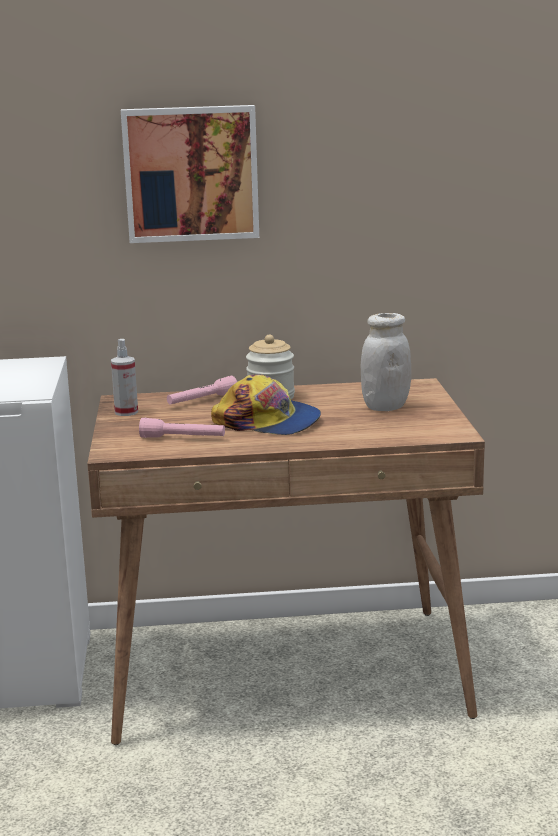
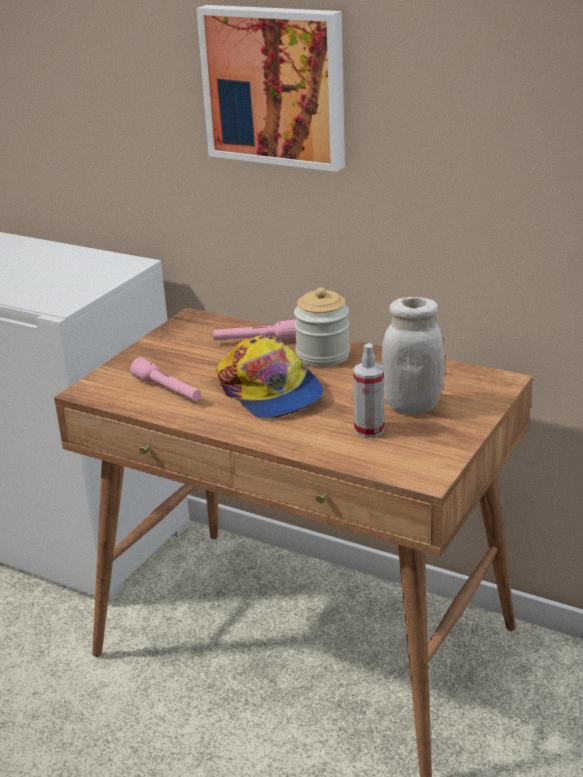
camera: 35 degrees right, 10 degrees up
spray bottle [111,339,138,416] -> spray bottle moved to [353,343,384,438]

